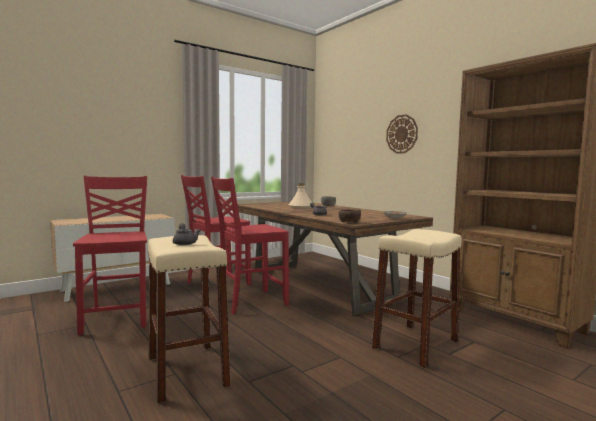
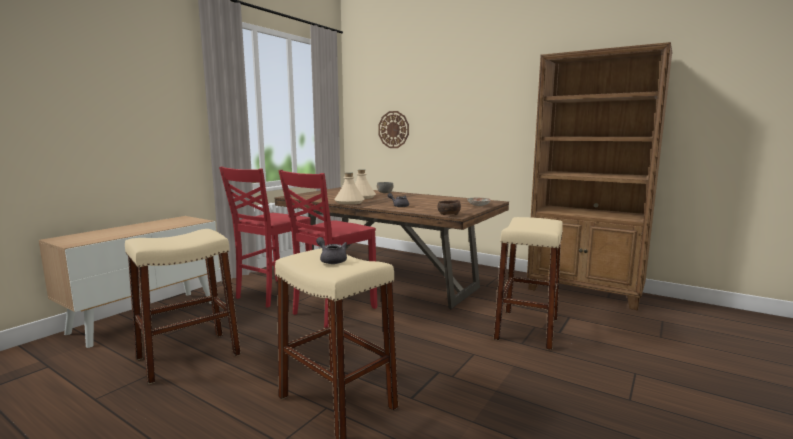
camera: 20 degrees left, 5 degrees up
red chair [73,176,147,335] -> beige stool [125,229,241,384]
wall clock [386,114,418,154] -> wall clock moved to [378,111,409,148]
none -> beige bottle [334,172,365,205]

